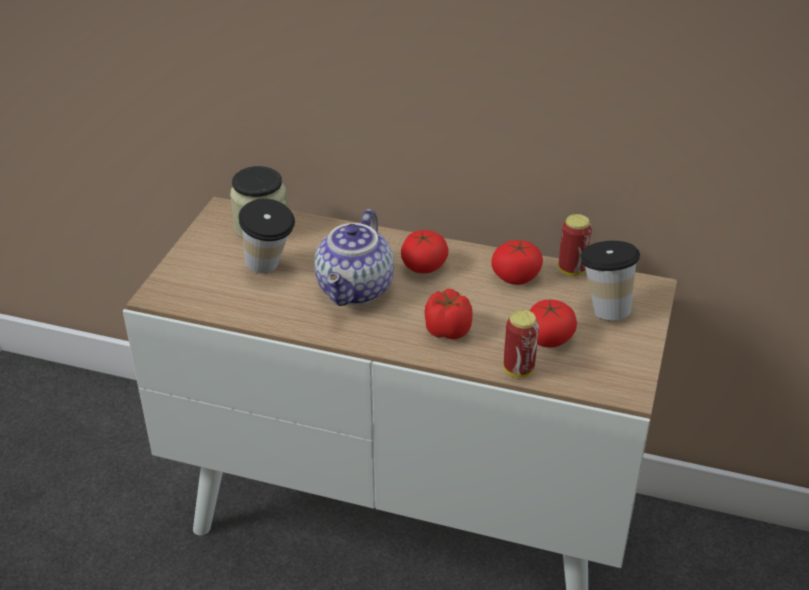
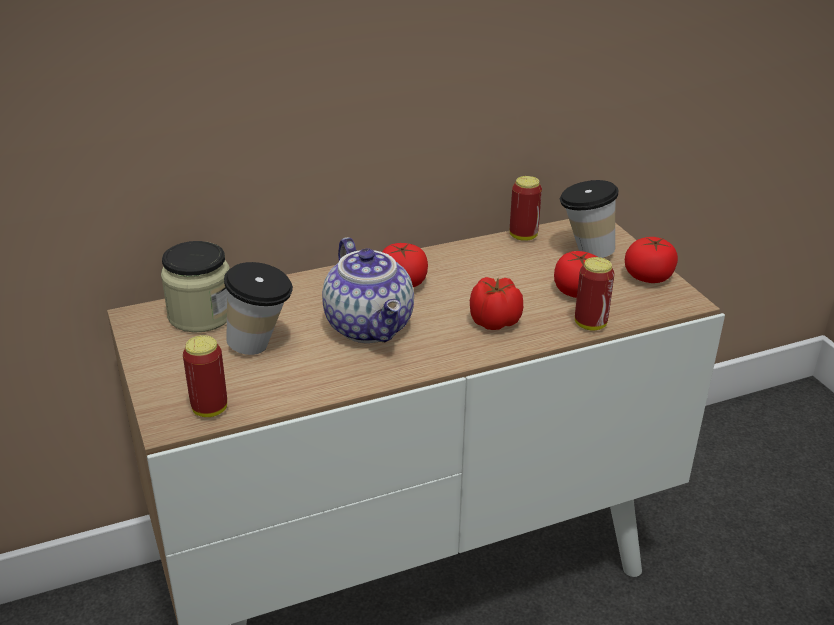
camera: 40 degrees left, 5 degrees down
tomato [491,240,543,285] -> tomato moved to [625,237,678,283]
none -> can [183,335,227,417]

